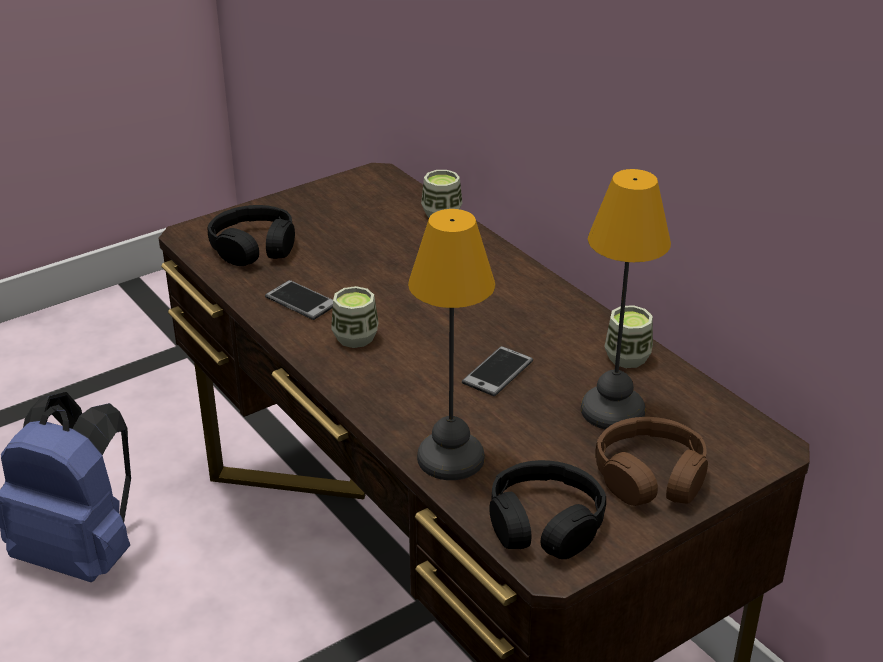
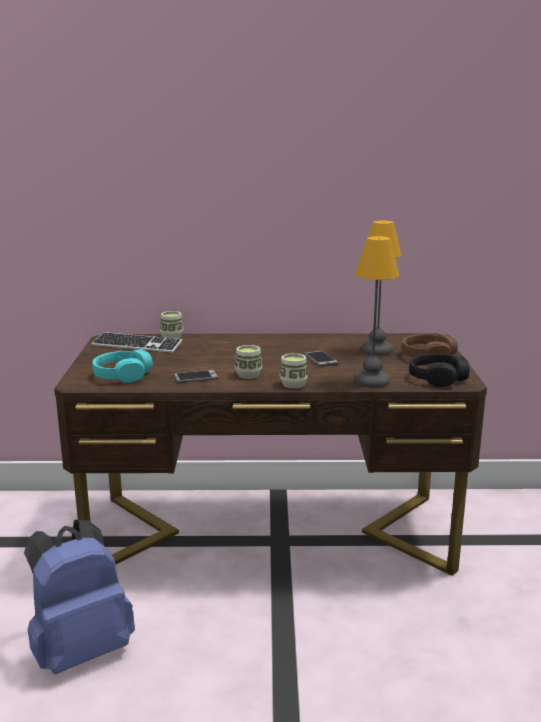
camera: 55 degrees left, 15 degrees down
black headphones [208,205,295,266] -> turquoise headphones [93,349,153,383]
cup [604,305,653,368] -> cup moved to [279,353,308,389]
none -> keyboard [92,332,183,353]

